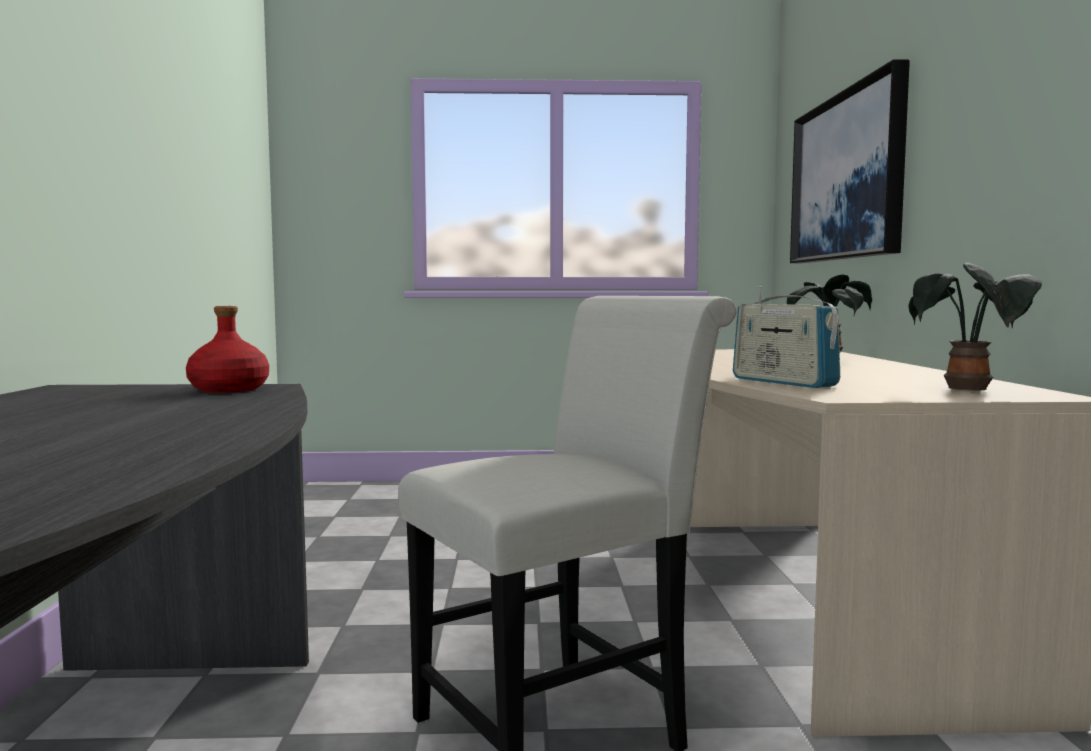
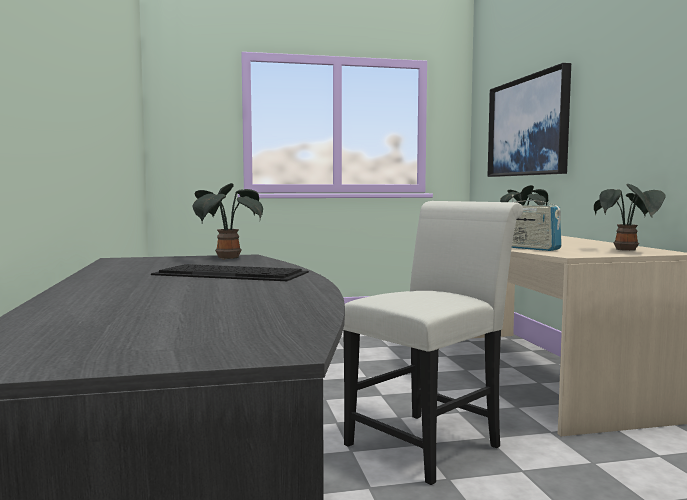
camera: 10 degrees left, 0 degrees up
red bottle [186,306,269,393] -> potted plant [193,183,263,260]
none -> keyboard [151,264,309,281]

